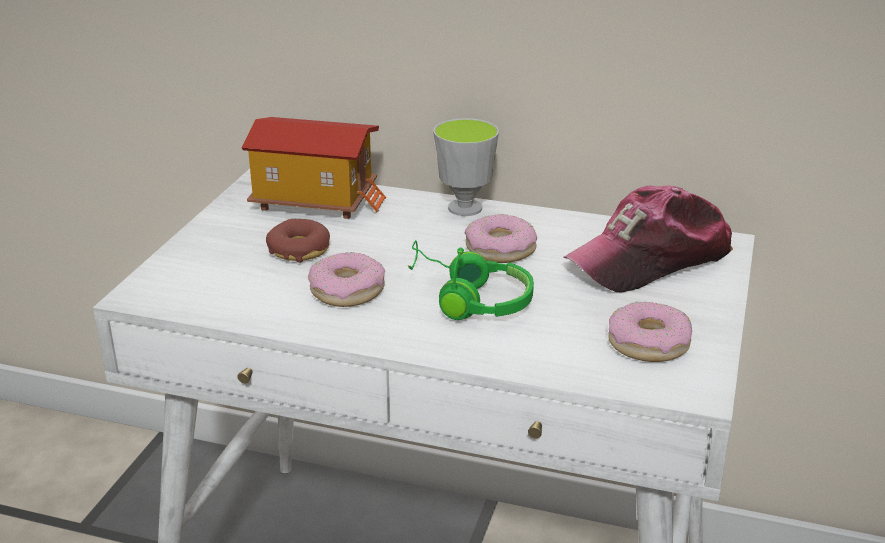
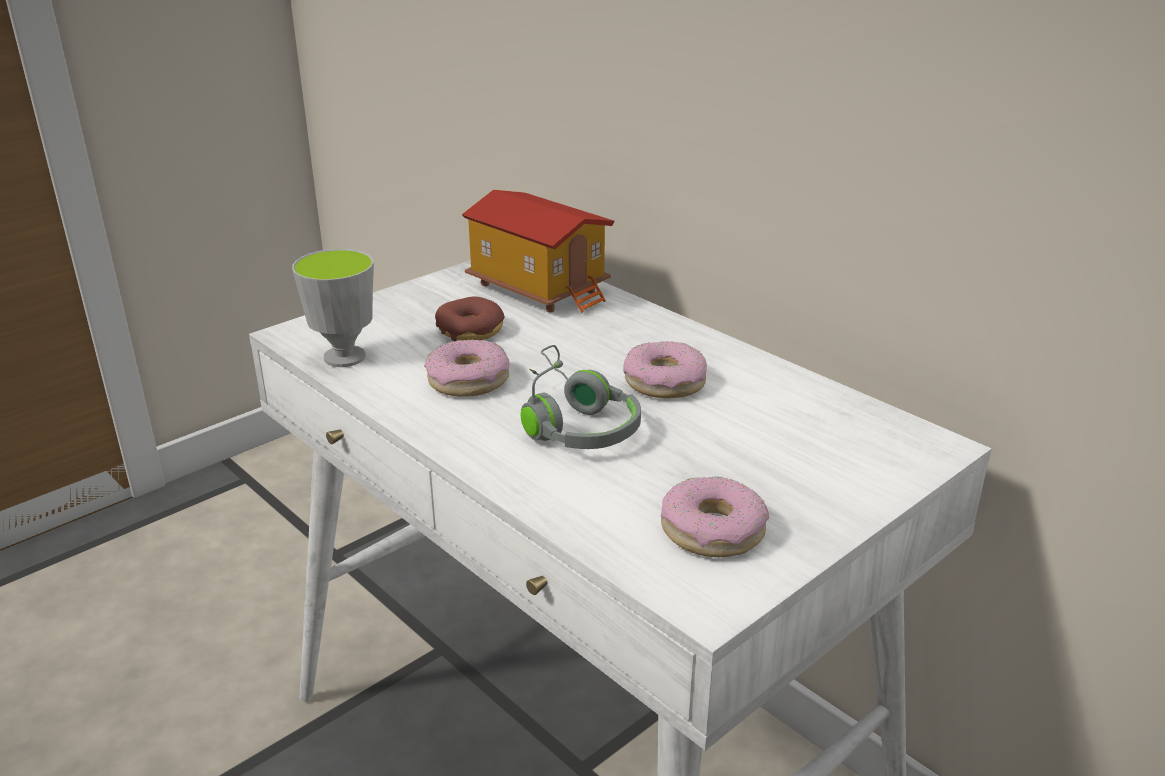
camera: 30 degrees right, 0 degrees up
green headphones [408,240,534,320] -> grey headphones [520,345,641,449]
cup [433,118,499,216] -> cup moved to [292,249,374,367]
cap [563,185,733,292] -> none

